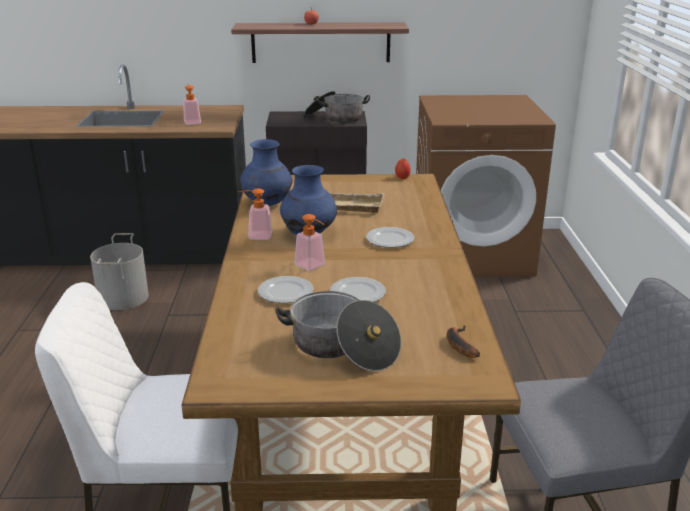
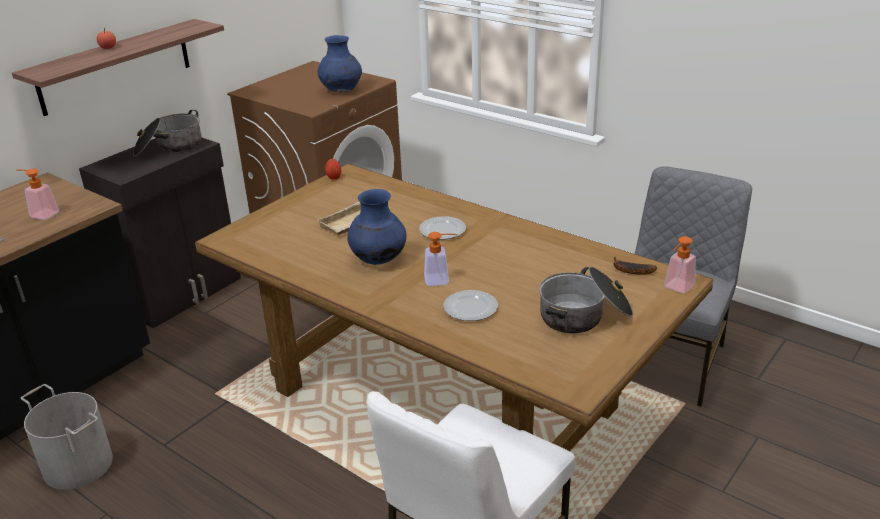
camera: 50 degrees left, 5 degrees up
soap dispenser [238,188,272,240] -> soap dispenser moved to [664,236,696,293]
blue vase [240,139,292,206] -> blue vase moved to [318,35,362,92]
plate [330,277,386,302] -> none

